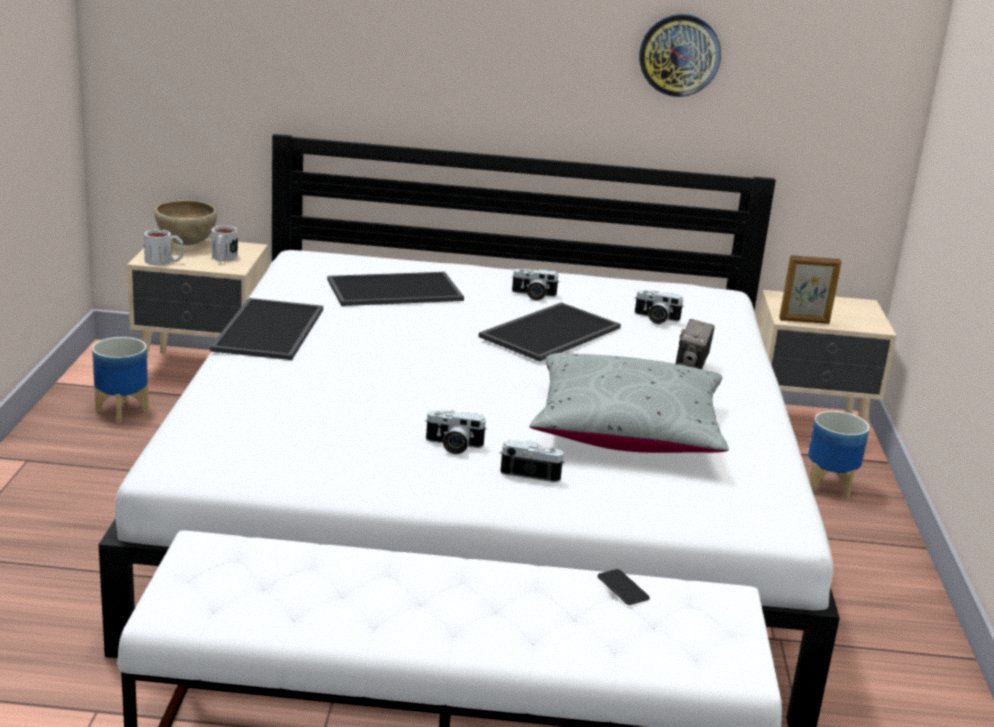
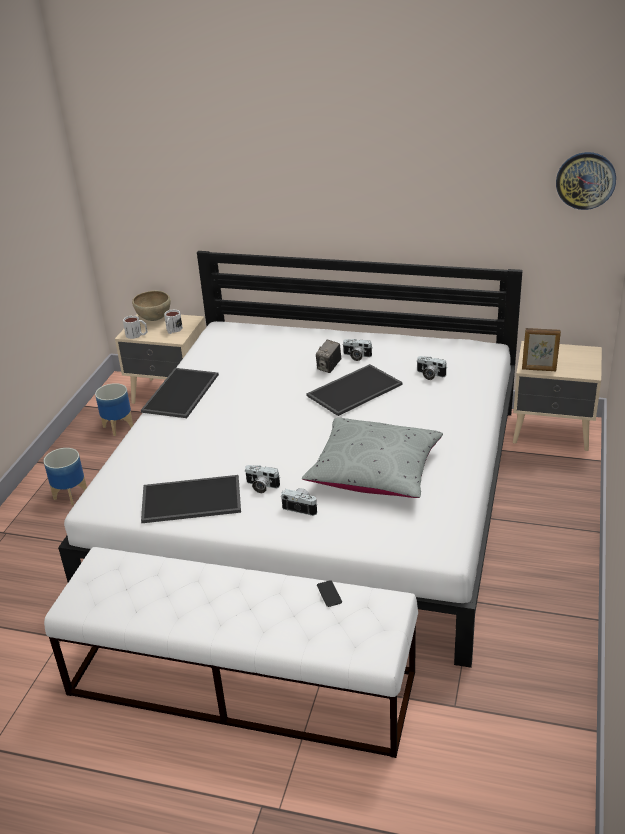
camera: 15 degrees right, 10 degrees up
tray [327,272,464,306] -> tray moved to [141,475,241,523]
wall clock [639,14,721,97] -> wall clock moved to [556,152,616,210]
camera [676,319,715,369] -> camera moved to [316,340,341,373]
planter [808,411,870,500] -> planter moved to [44,448,87,505]

